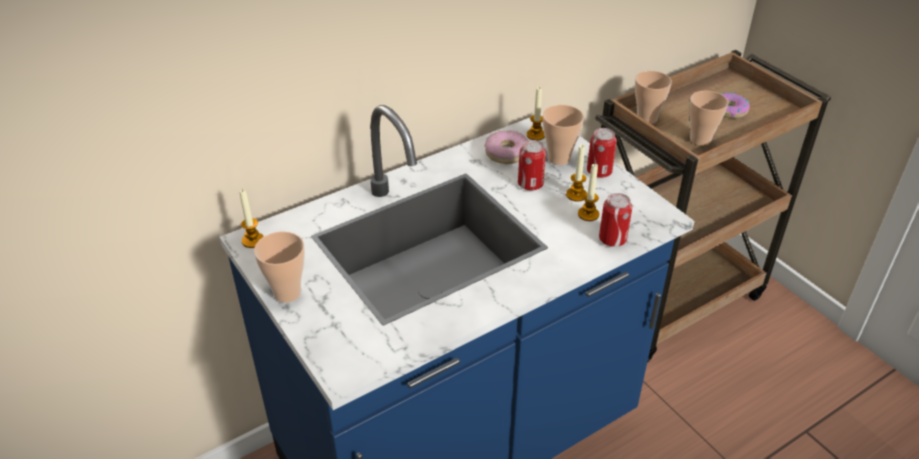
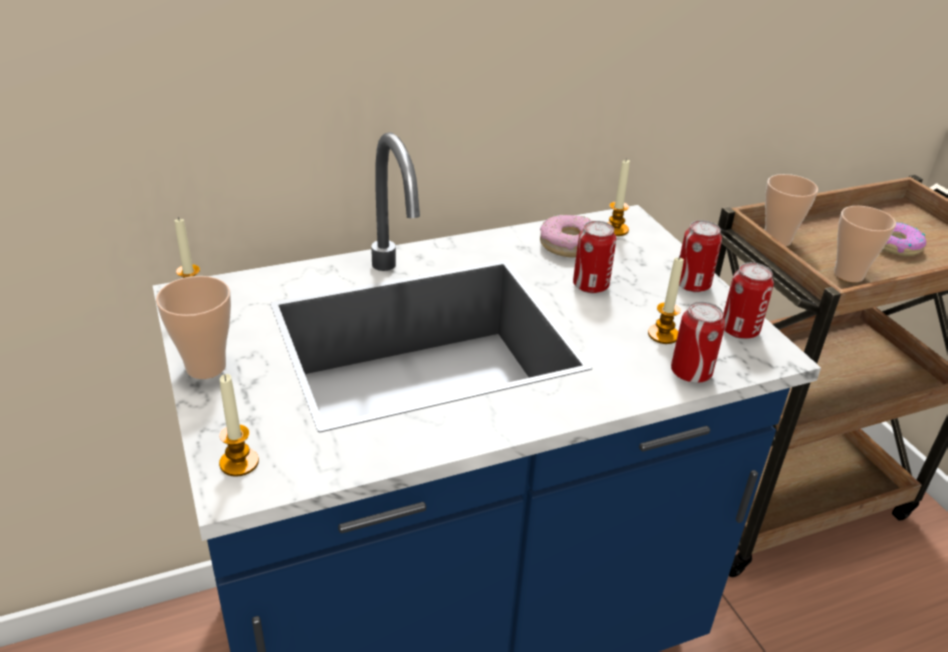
camera: 10 degrees right, 5 degrees down
cup [543,105,584,165] -> none
candle [566,144,587,201] -> candle moved to [219,374,259,477]
none -> can [723,262,774,339]

